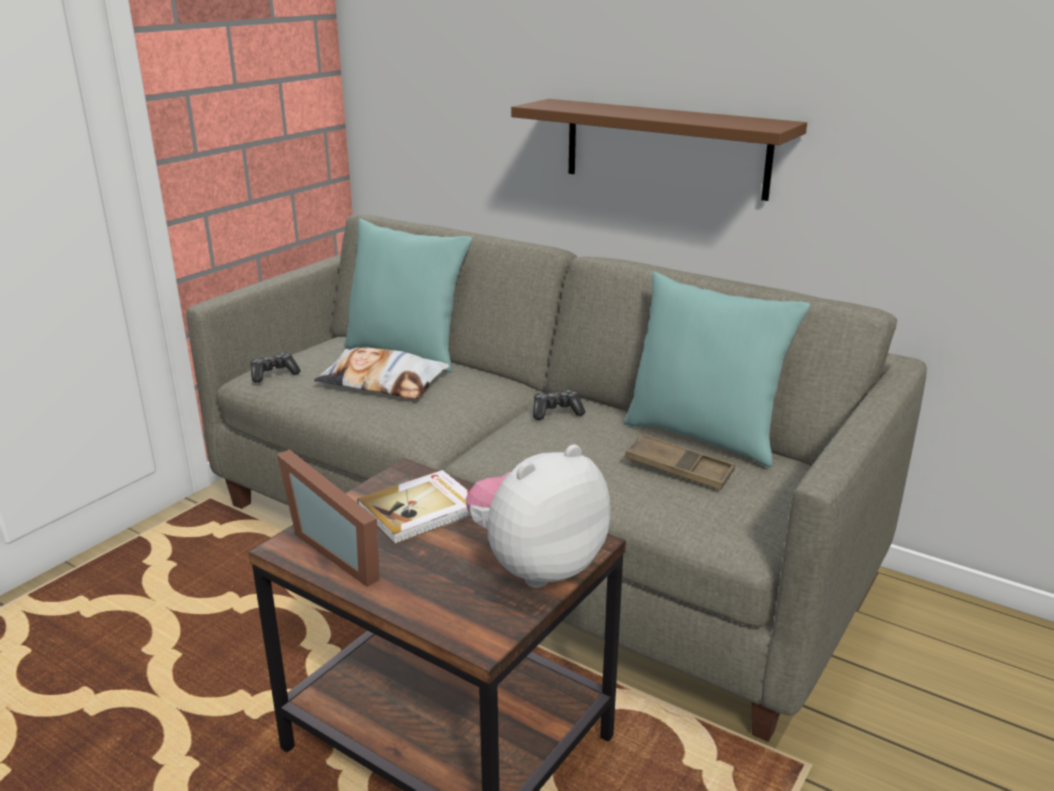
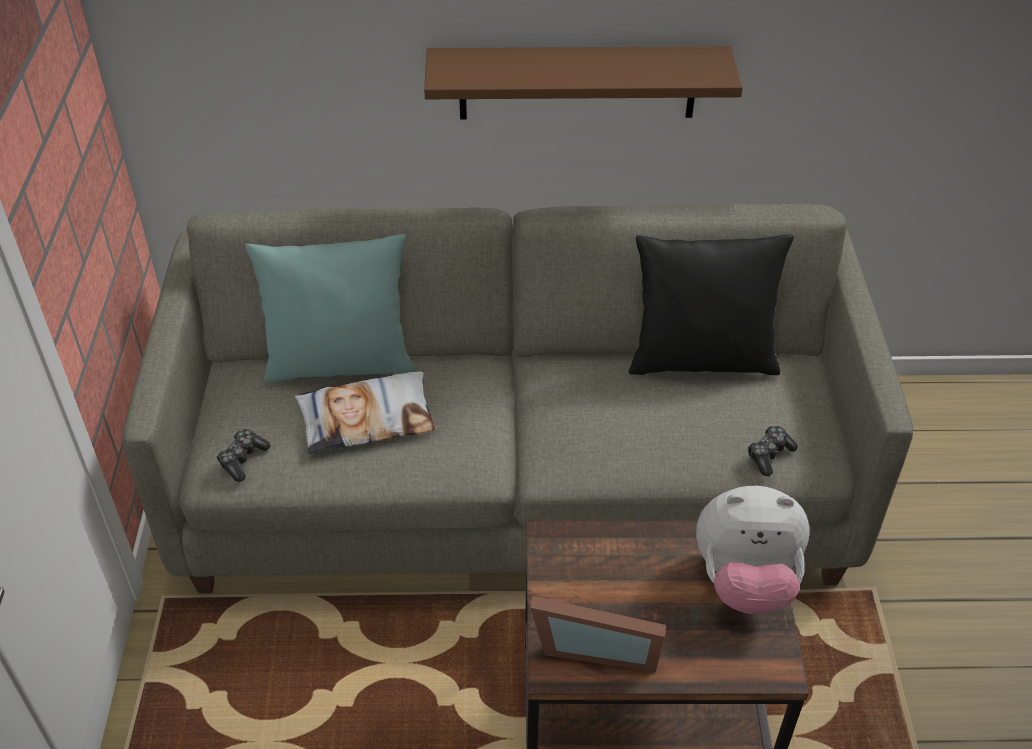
camera: 35 degrees left, 20 degrees up
book [357,470,471,544] -> none
plush toy [466,444,610,588] -> plush toy turned 105 degrees counterclockwise [696,486,809,614]
game controller [533,390,585,420] -> game controller moved to [748,426,798,476]
turquoise pillow [623,272,810,467] -> black pillow [629,234,794,375]
brown tray [625,434,735,490] -> none

